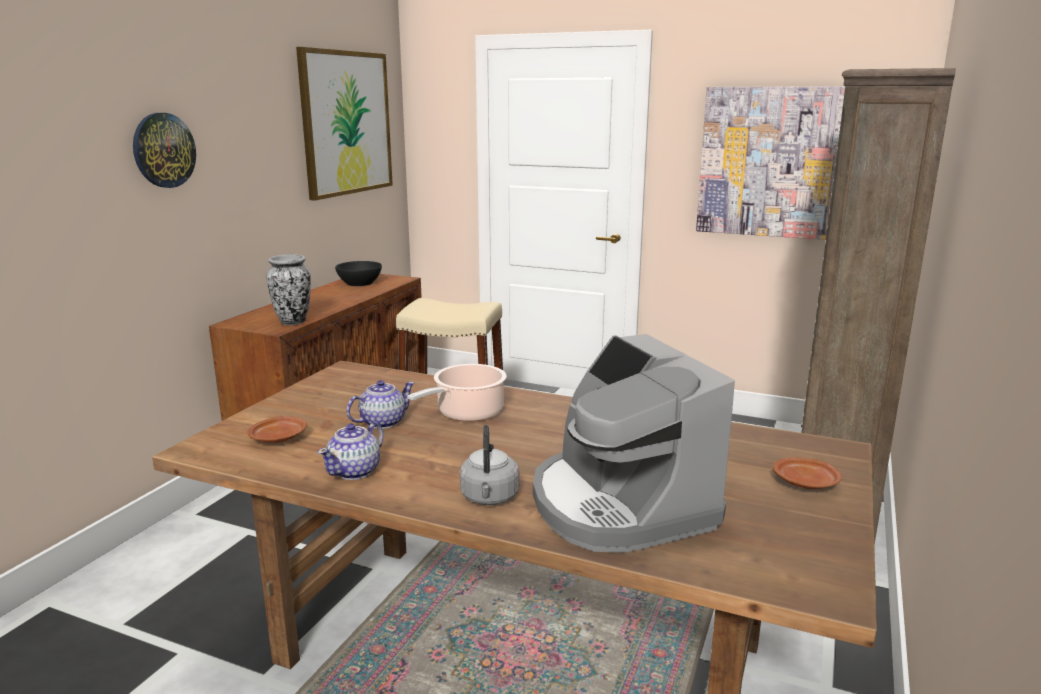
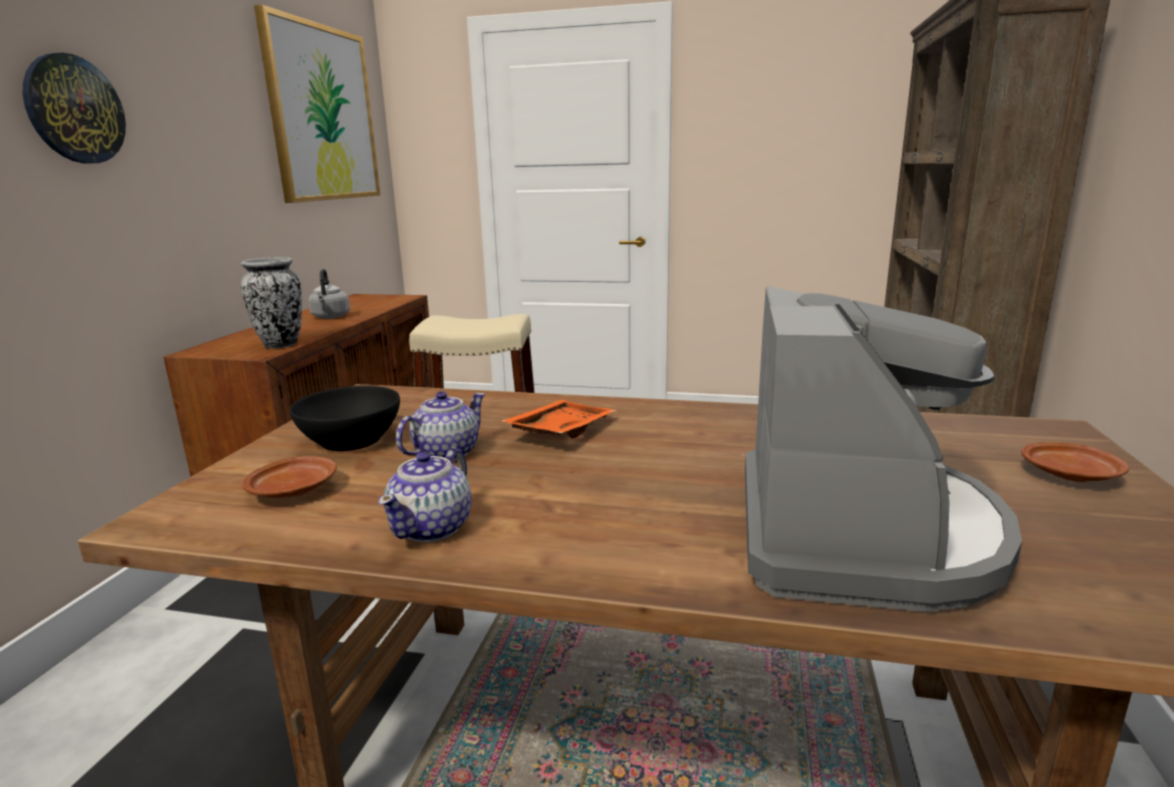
camera: 10 degrees left, 0 degrees up
black bowl [335,261,382,286] -> black bowl moved to [290,386,400,451]
cooking pot [407,364,507,422] -> orange tray [501,400,616,438]
grey kettle [460,425,519,505] -> grey kettle moved to [308,269,350,319]
coffee machine [533,334,735,553] -> coffee machine turned 135 degrees counterclockwise [745,286,1022,612]
picture [696,86,845,240] -> none

